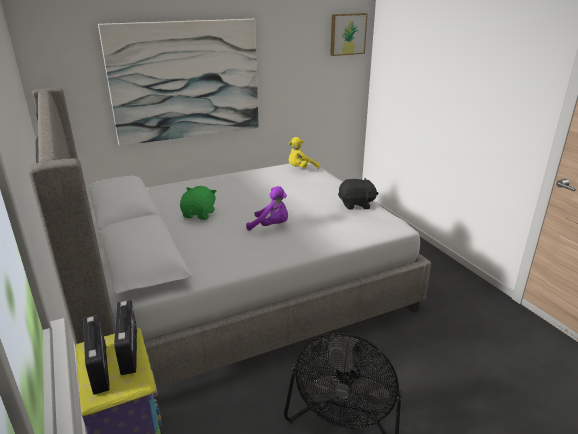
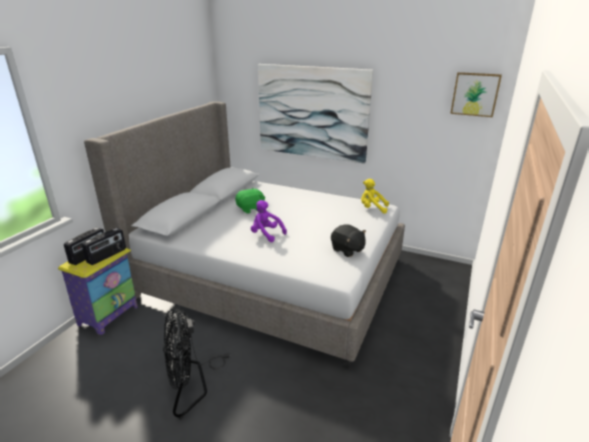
camera: 50 degrees right, 0 degrees up
purple plush toy [246,186,288,231] -> purple plush toy turned 150 degrees clockwise [251,200,287,242]

